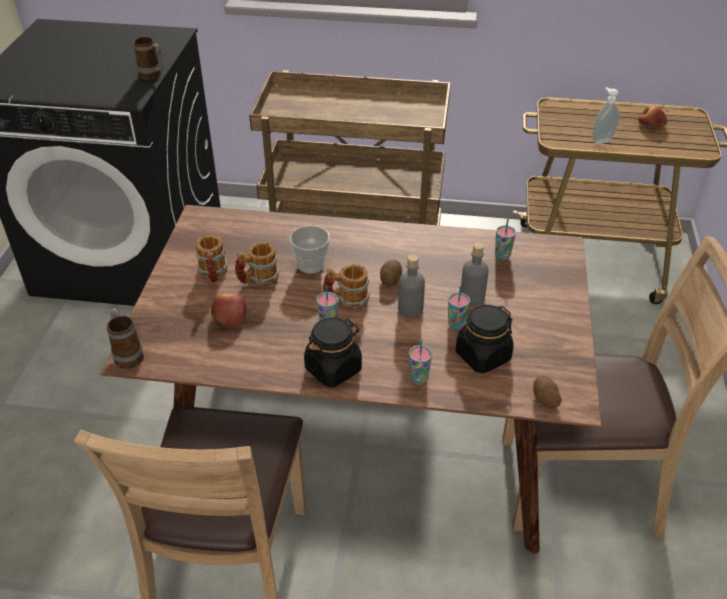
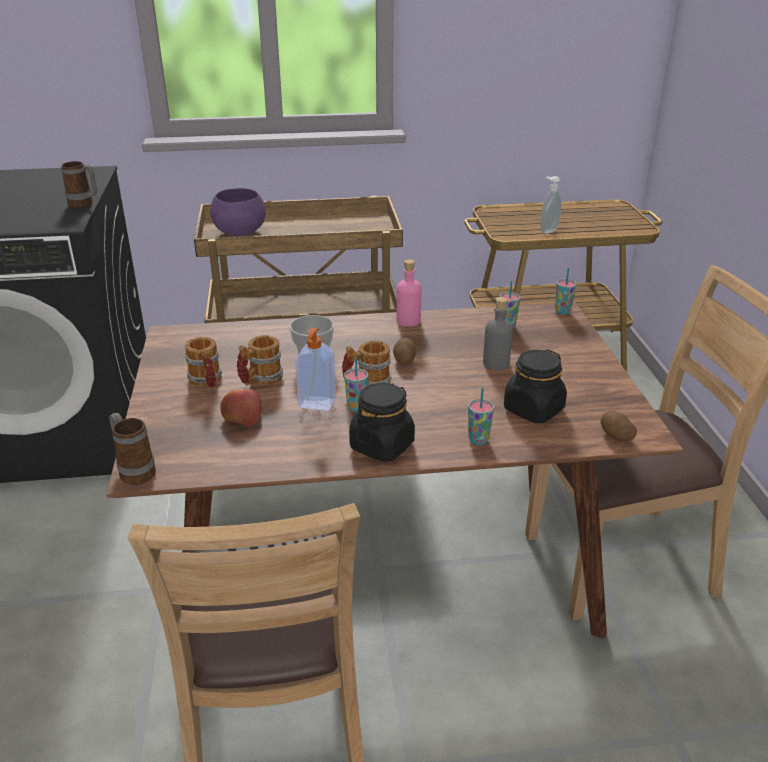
camera: 15 degrees left, 10 degrees down
grey bottle [398,254,425,318] -> none
cup [448,286,470,330] -> cup moved to [555,268,577,315]
apple [638,105,667,127] -> none
none -> purple bowl [210,188,266,236]
none -> soap dispenser [295,328,336,411]
none -> pink bottle [396,259,421,327]

